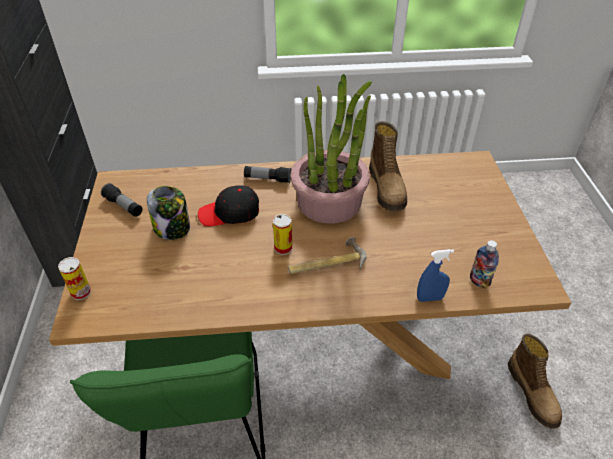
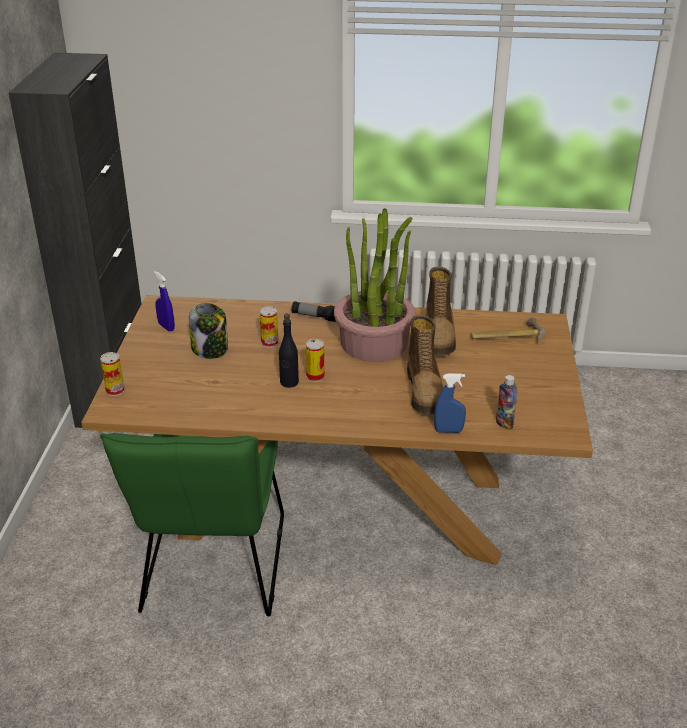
camera: 10 degrees right, 10 degrees down
flashlight [101,183,143,217] -> blue spray bottle [154,271,175,331]
black cap [198,185,259,226] -> can [260,306,278,348]
hammer [288,237,367,274] -> hammer moved to [471,317,545,344]
boot [508,334,562,429] -> boot moved to [407,314,443,414]
none -> black bottle [279,314,299,388]

